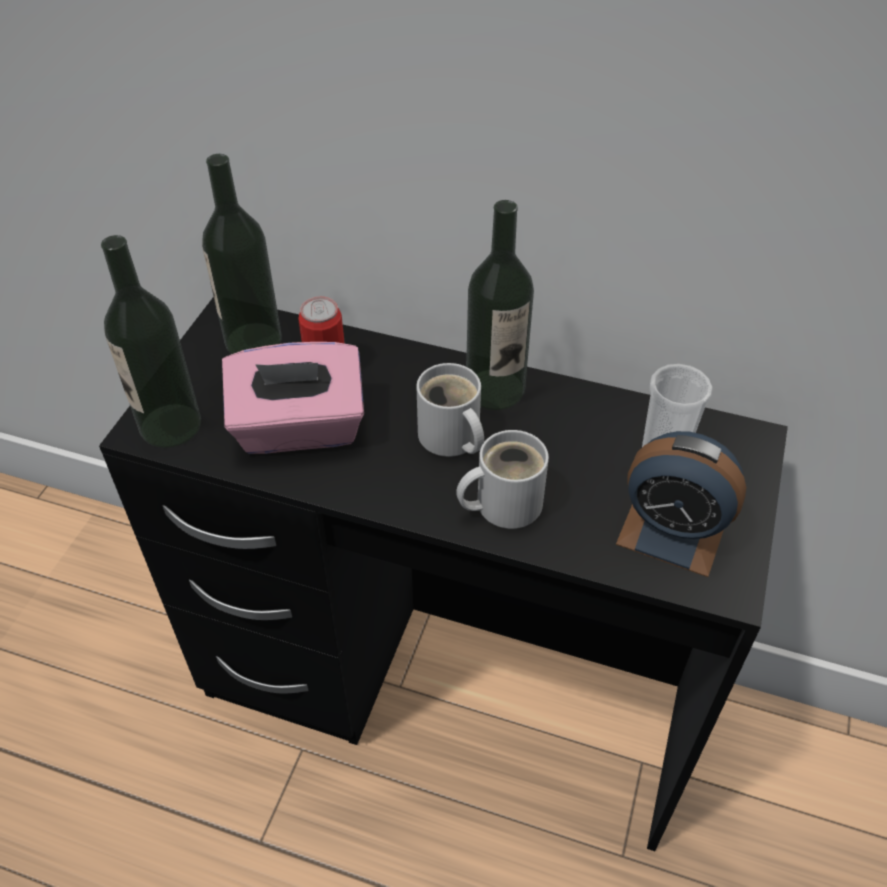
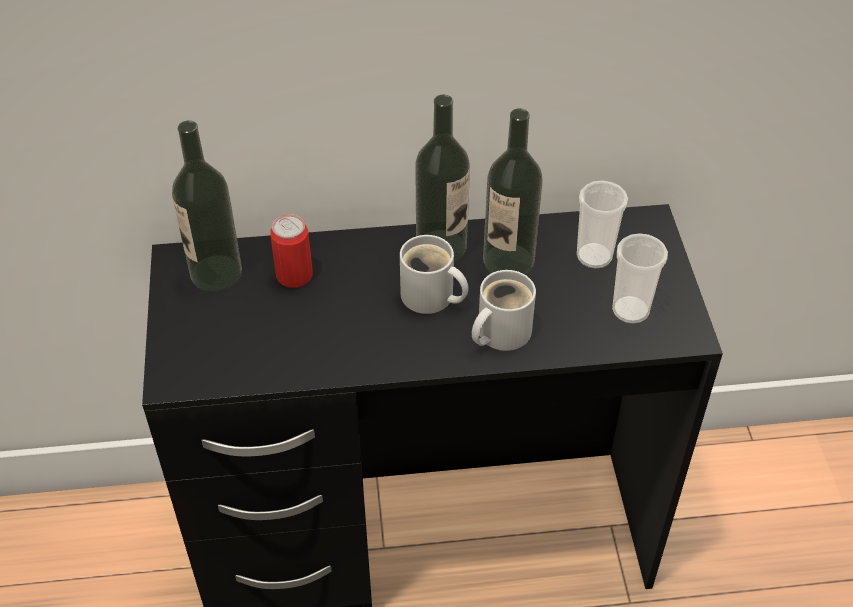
camera: 25 degrees left, 0 degrees up
bottle [101,235,201,448] -> bottle moved to [483,108,543,275]
pink tissue box [222,342,364,454] -> none
alarm clock [616,431,746,577] -> cup [612,233,668,324]

